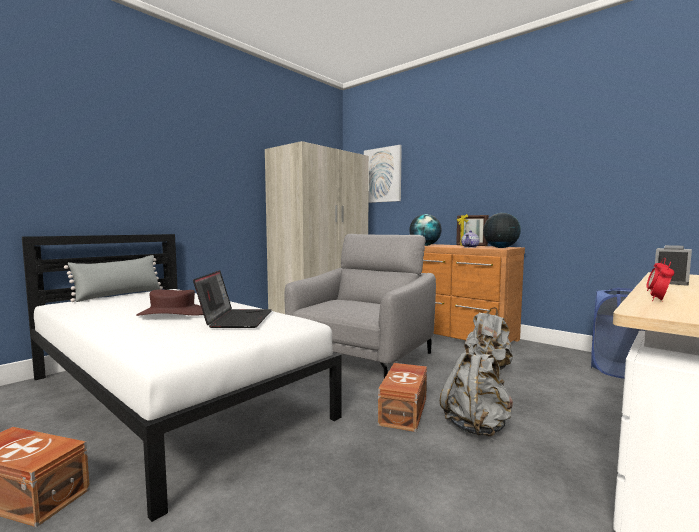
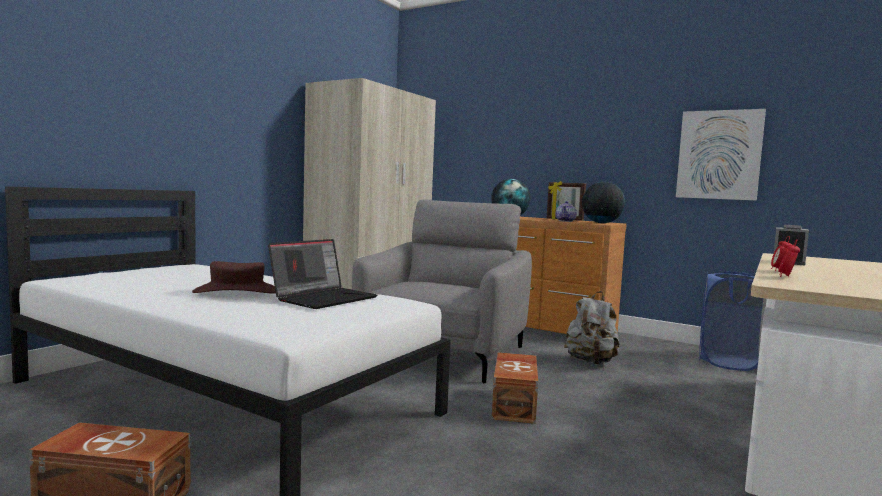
camera: 10 degrees left, 0 degrees up
grey pillow [64,255,163,302] -> none
laptop [193,270,272,328] -> laptop turned 45 degrees clockwise [268,239,377,309]
picture [364,145,402,203] -> picture moved to [676,109,766,201]
grey backpack [440,342,513,437] -> none

